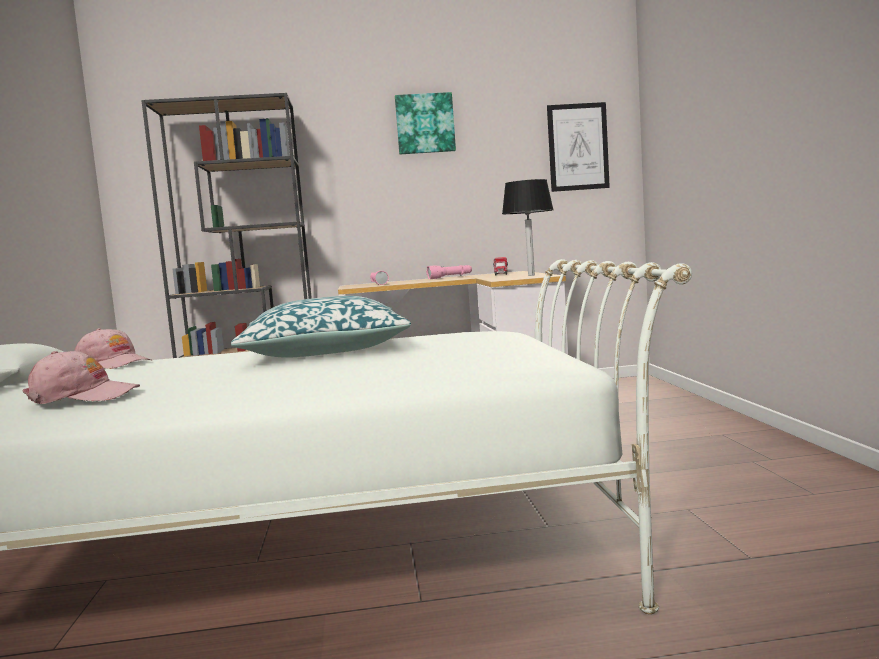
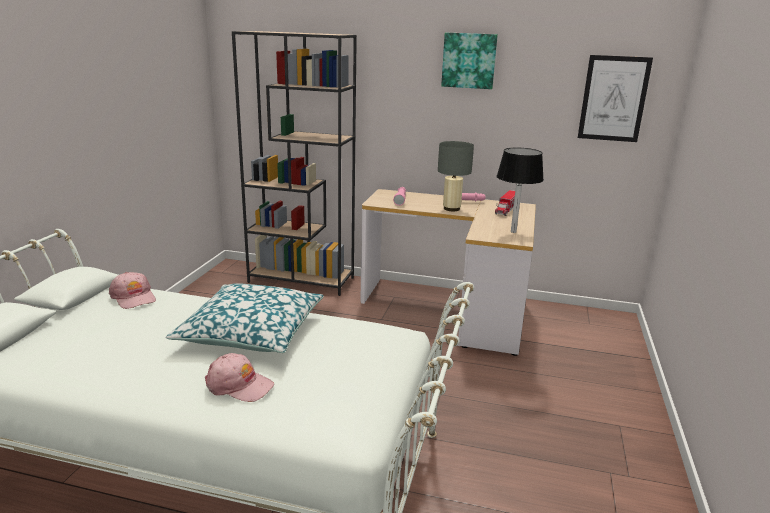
camera: 20 degrees right, 15 degrees up
pink cap [23,351,140,404] -> pink cap moved to [205,353,274,402]
none -> grey table lamp [438,141,474,211]

